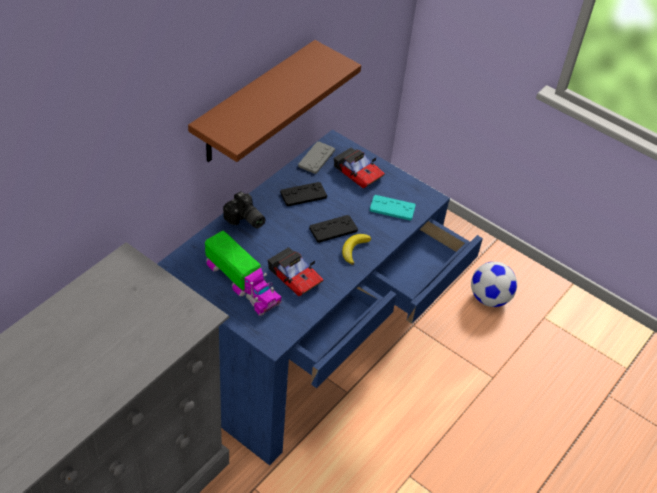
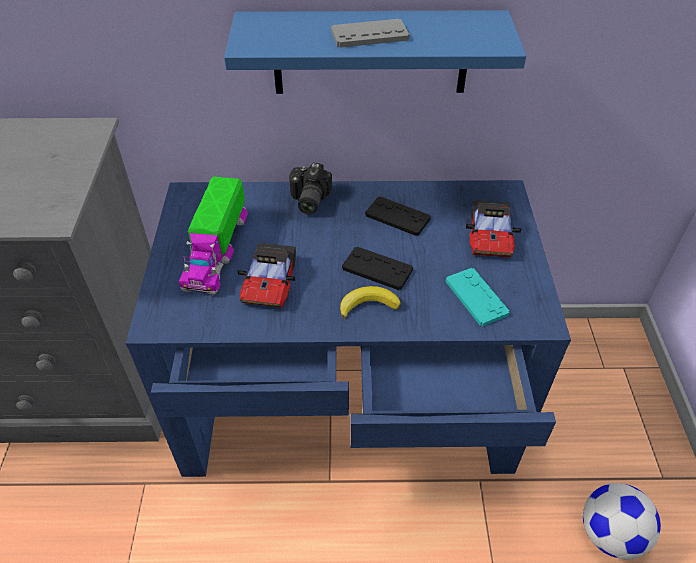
camera: 55 degrees right, 0 degrees up
brown shelf [188,40,361,162] -> blue shelf [224,10,526,94]
grey game controller [298,141,335,174] -> grey game controller moved to [331,19,410,48]

